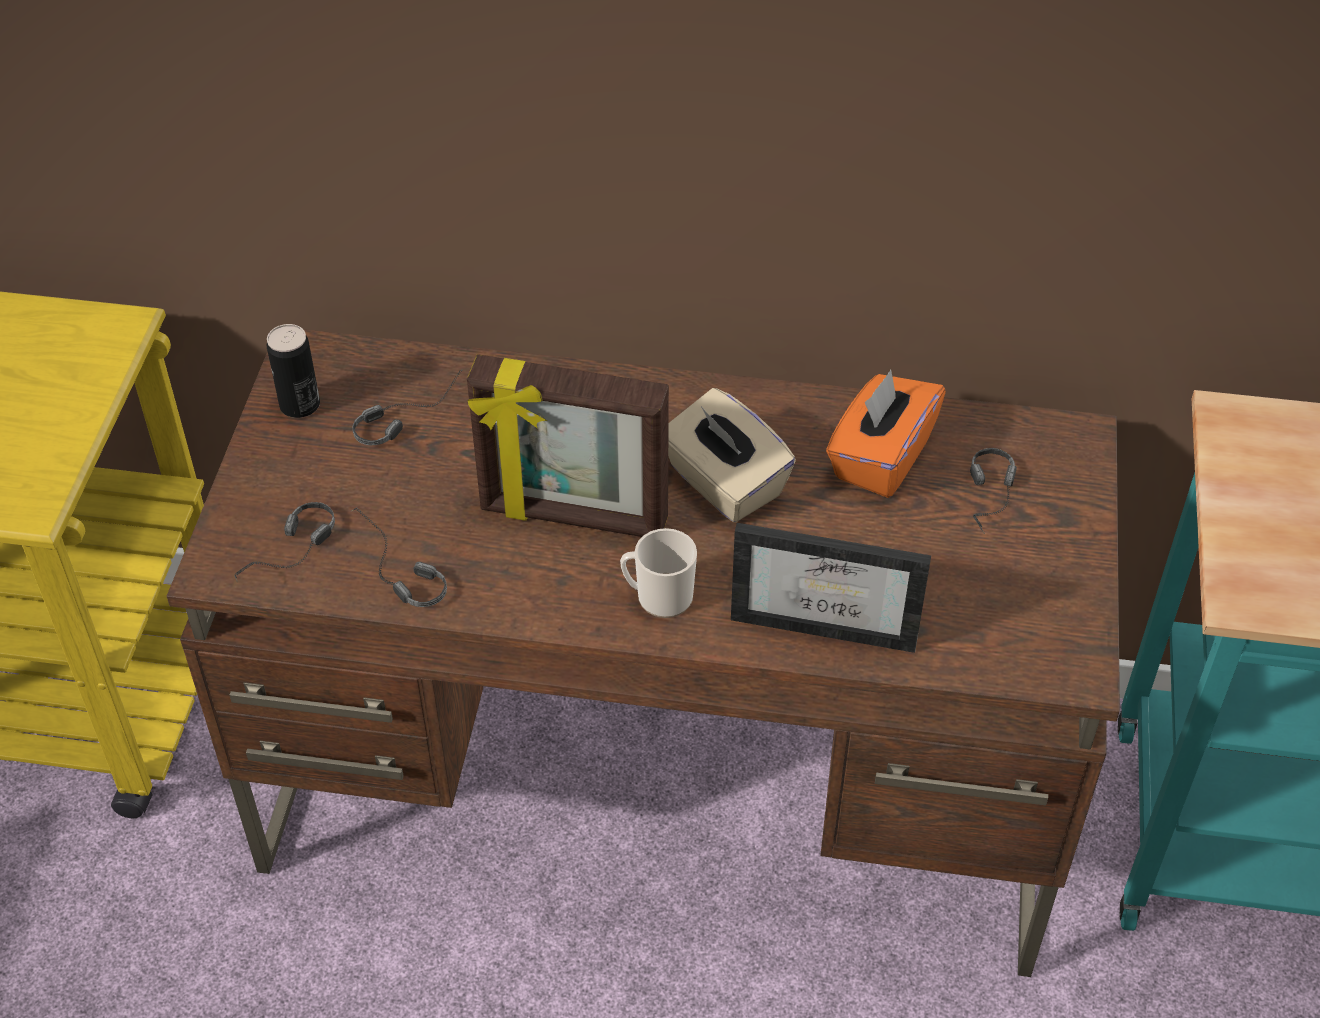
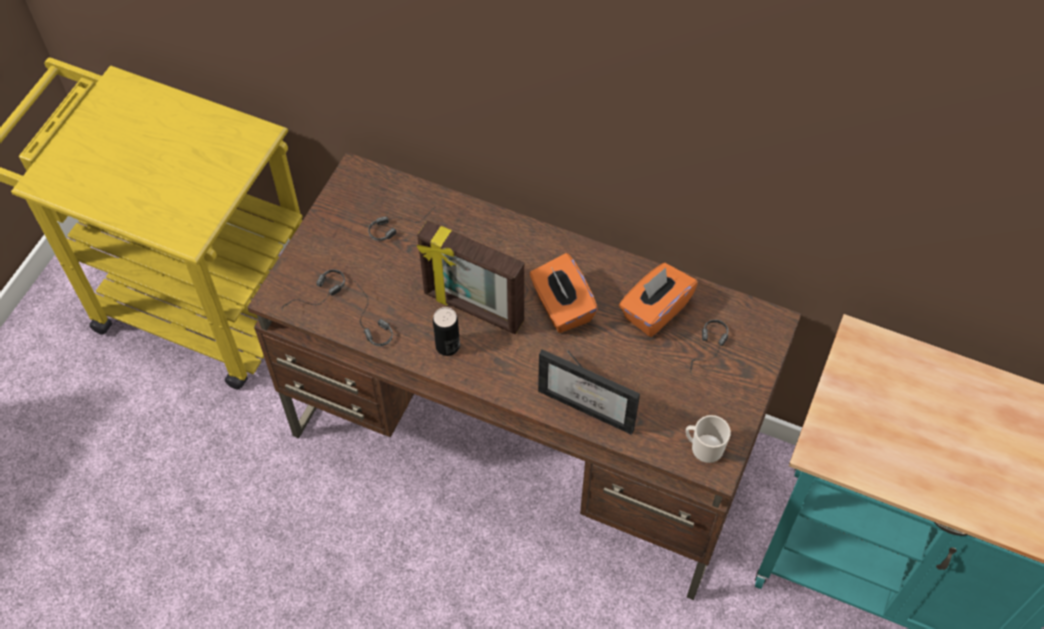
camera: 15 degrees right, 10 degrees up
can [267,324,320,418] -> can moved to [433,307,460,356]
mug [620,528,697,618] -> mug moved to [686,415,731,463]
beige tissue box [668,388,796,522] -> orange tissue box [530,253,598,333]

